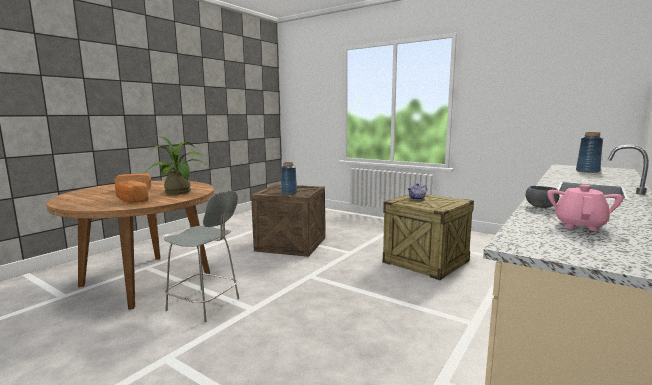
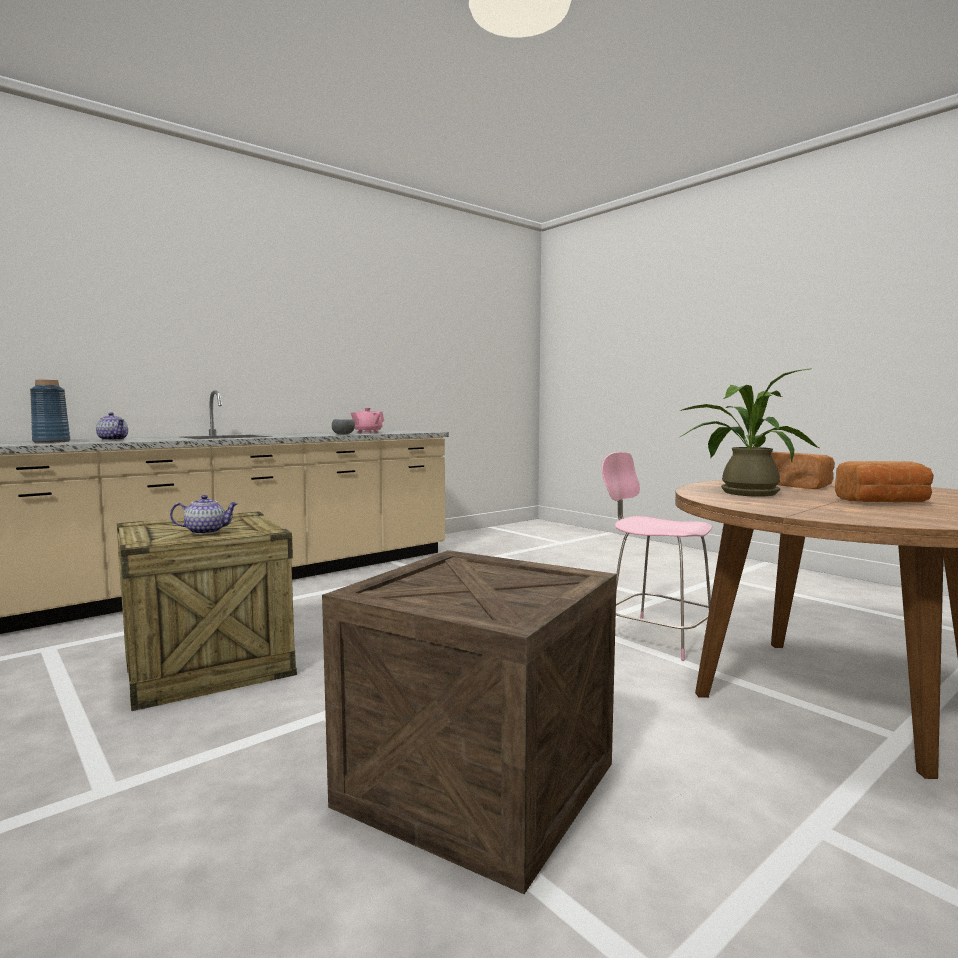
camera: 165 degrees left, 5 degrees down
grey chair [164,191,239,322] -> pink chair [602,452,713,661]
blue vase [281,162,297,195] -> none
none -> teapot [96,412,128,441]

